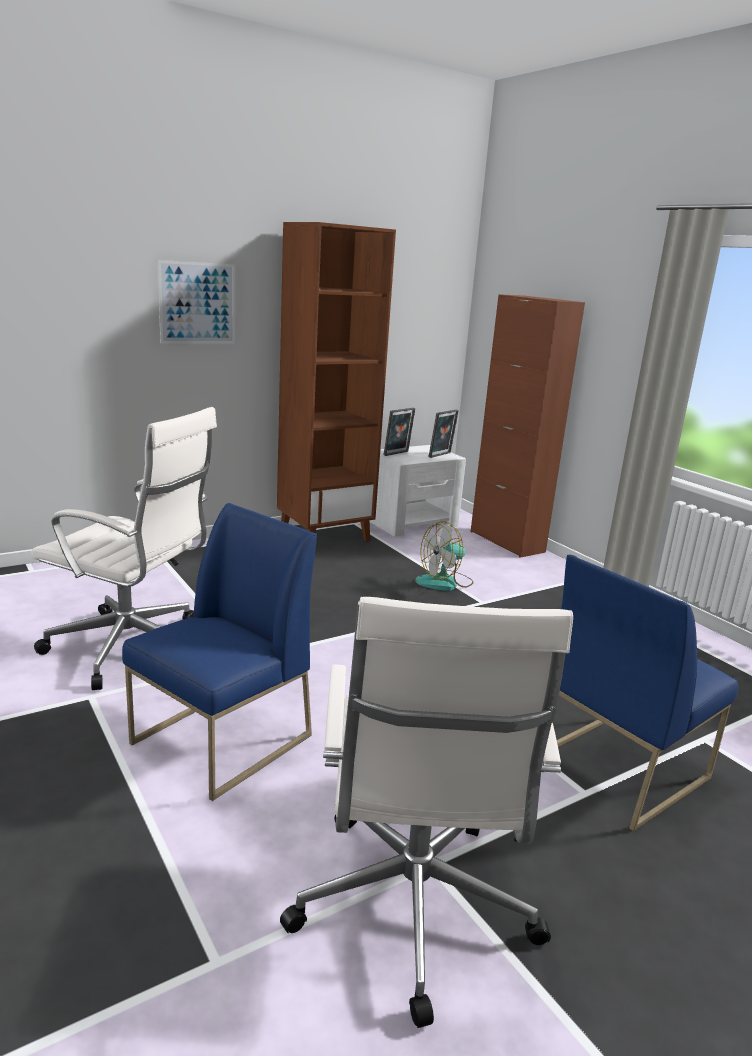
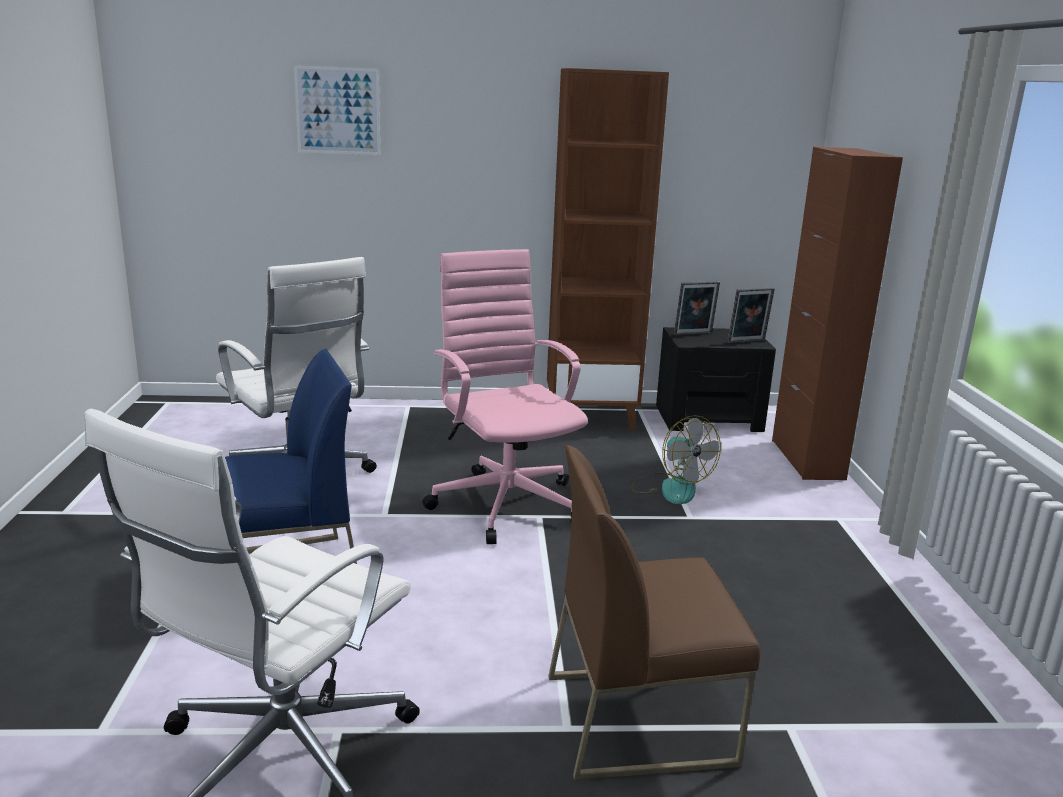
camera: 30 degrees right, 0 degrees up
picture [158,260,235,344] -> picture moved to [294,65,380,155]
white nightstand [369,445,466,537] -> black nightstand [656,327,776,432]
fan [415,521,474,591] -> fan turned 120 degrees counterclockwise [631,415,721,504]
blue chair [557,555,738,831] -> brown chair [548,445,760,780]
none -> pink office chair [422,249,588,544]

